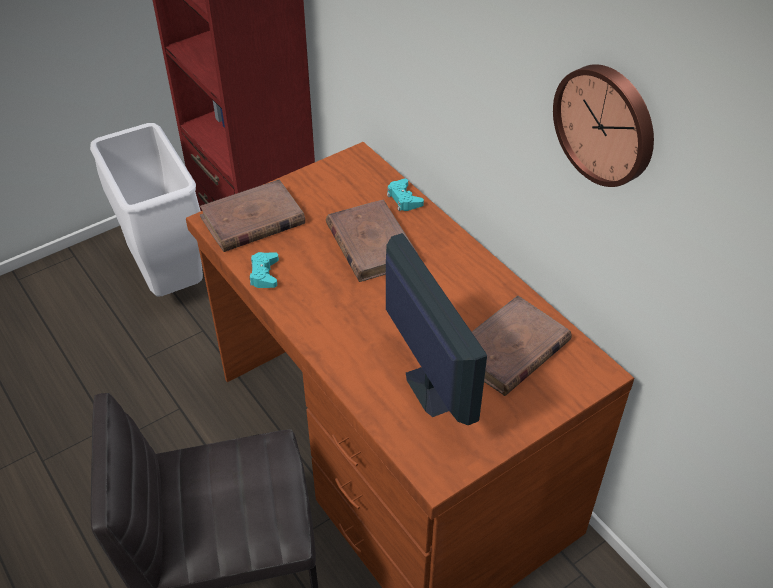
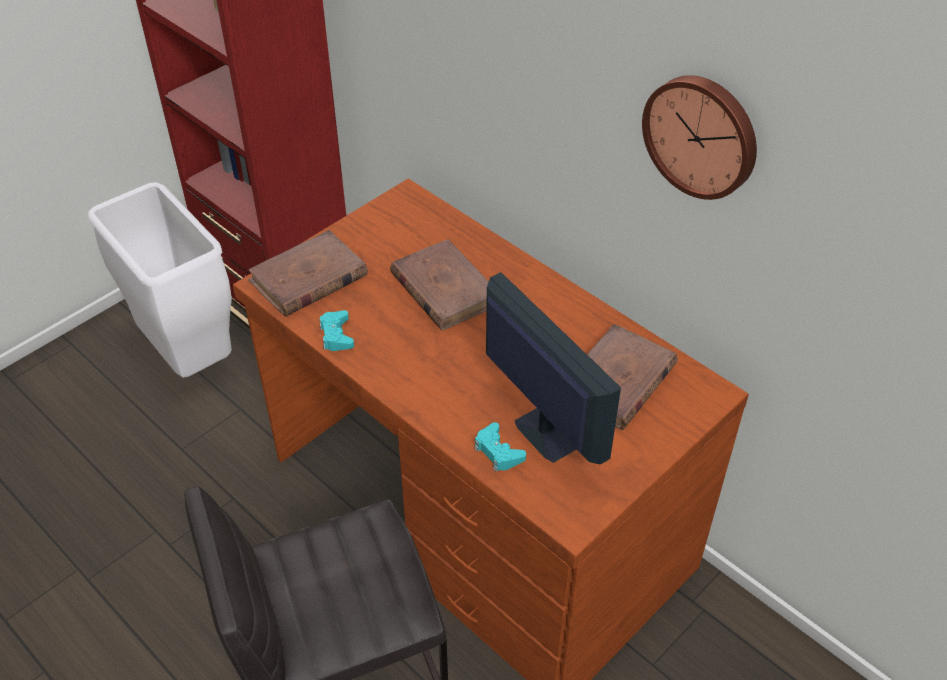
camera: 10 degrees left, 0 degrees up
turquoise game controller [387,179,424,211] -> turquoise game controller moved to [474,422,526,471]

